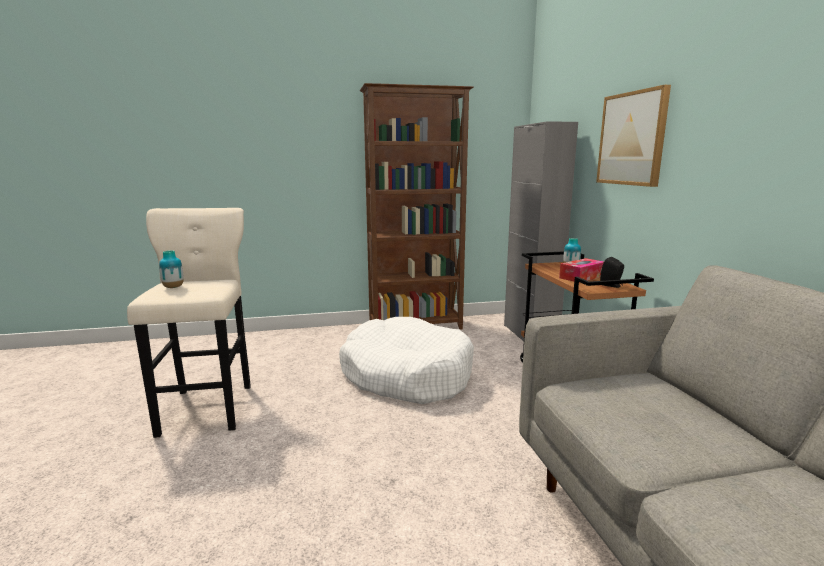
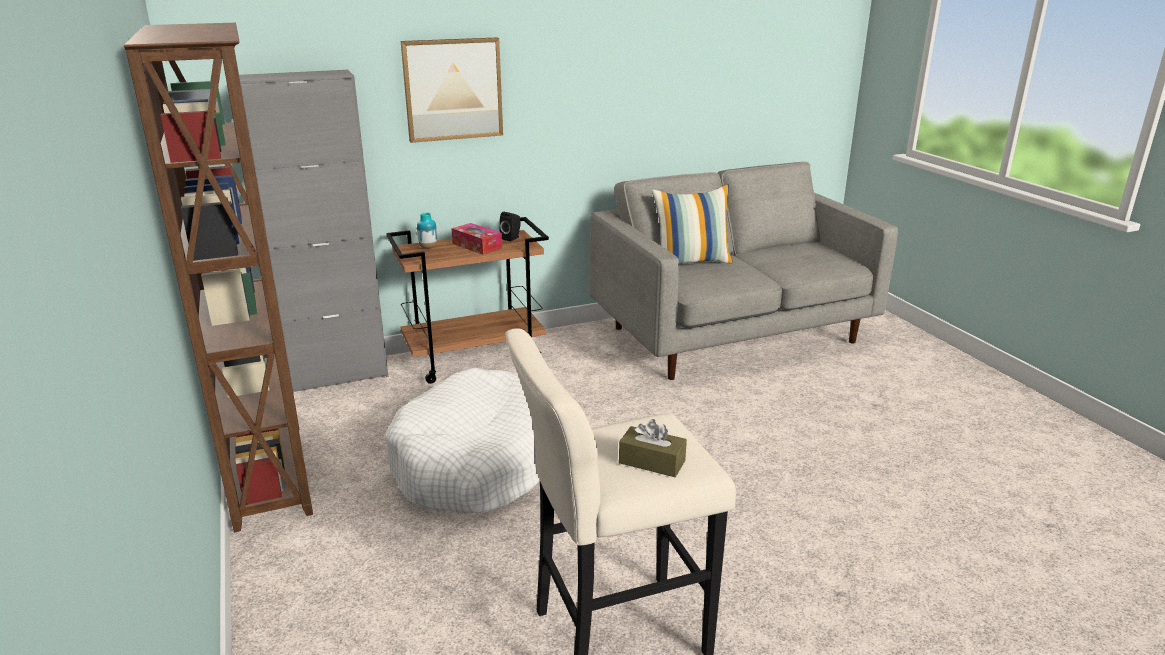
camera: 100 degrees left, 10 degrees up
vase [159,250,184,288] -> brown tissue box [619,419,687,477]
none -> pillow [652,184,733,264]

